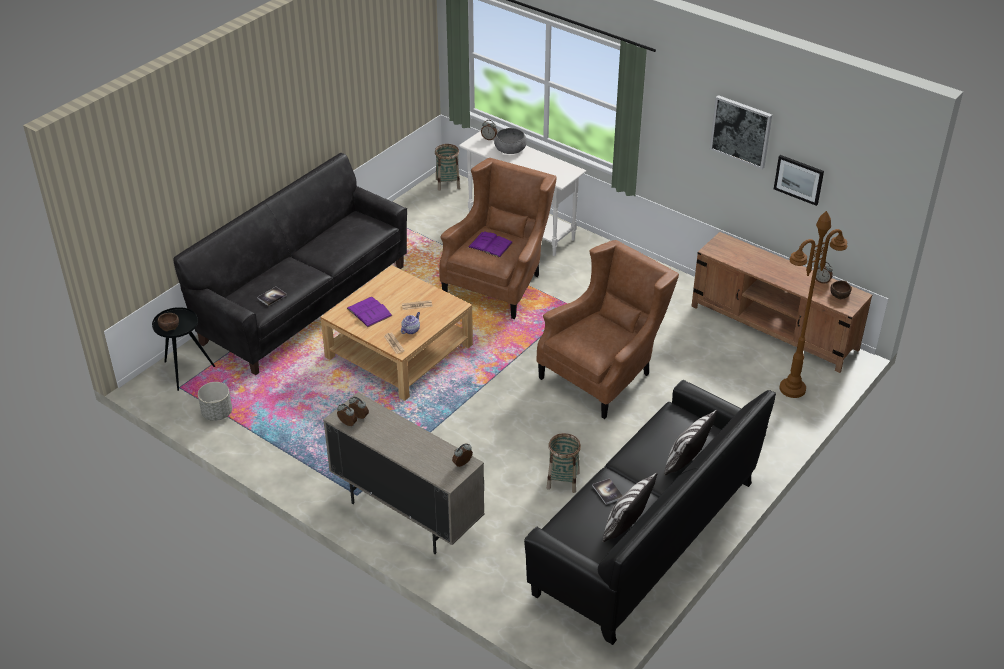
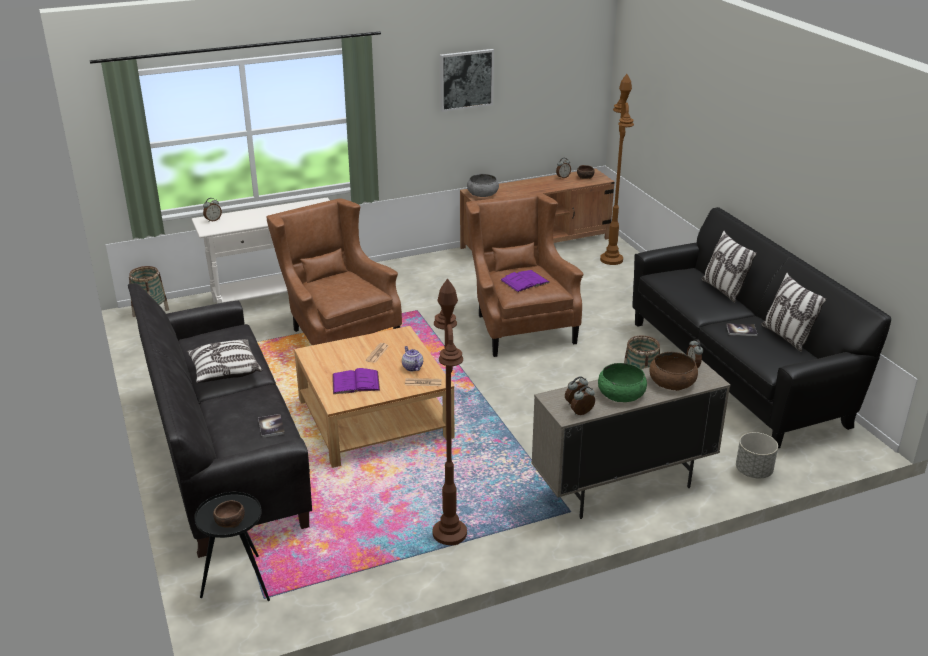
camera: 60 degrees left, 10 degrees down
grey planter [198,382,232,421] -> grey planter moved to [736,432,778,479]
purple book [468,231,513,258] -> purple book moved to [500,270,550,293]
grey bowl [494,128,527,154] -> grey bowl moved to [467,174,499,197]
picture [774,155,824,206] -> none
none -> pillow [187,339,262,383]
none -> brown floor lamp [433,279,467,545]
none -> green bowl [598,363,647,402]
none -> brown bowl [649,352,698,391]

